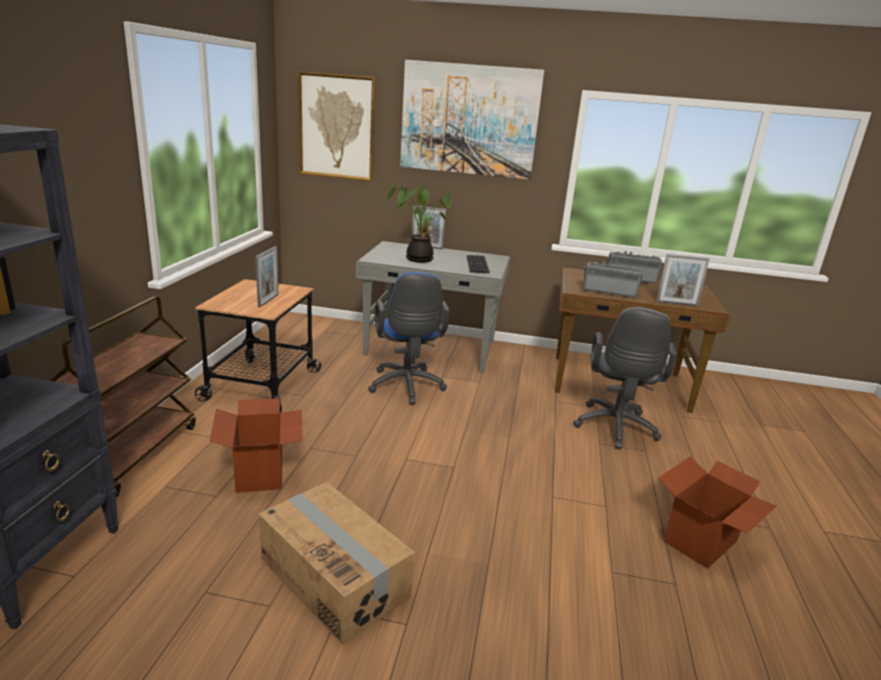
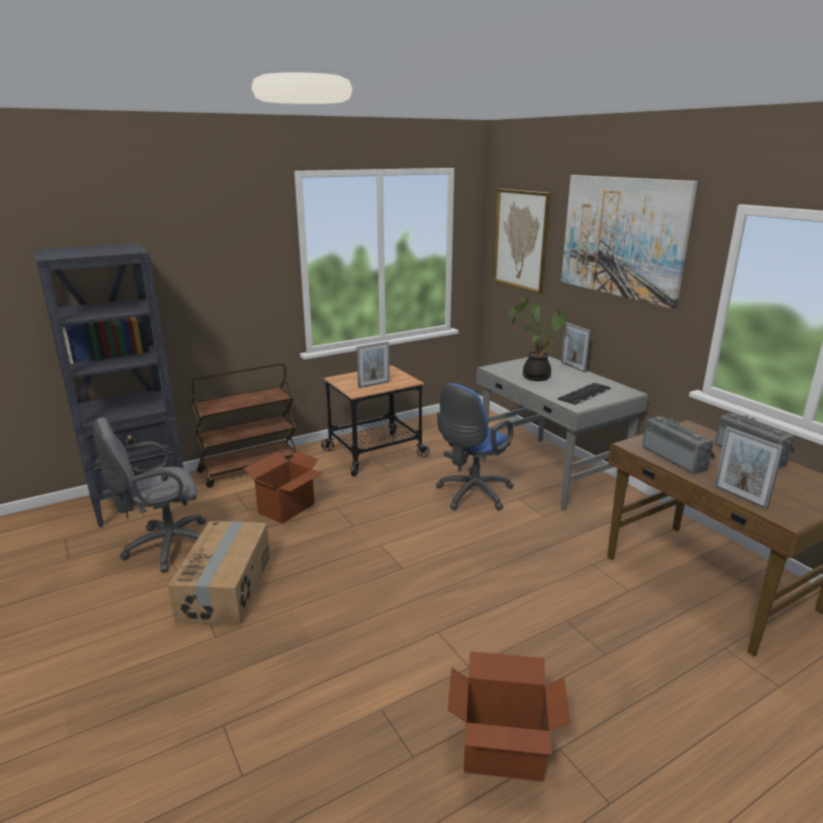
camera: 50 degrees right, 0 degrees up
grey office chair [573,307,677,450] -> grey office chair moved to [93,417,206,572]

